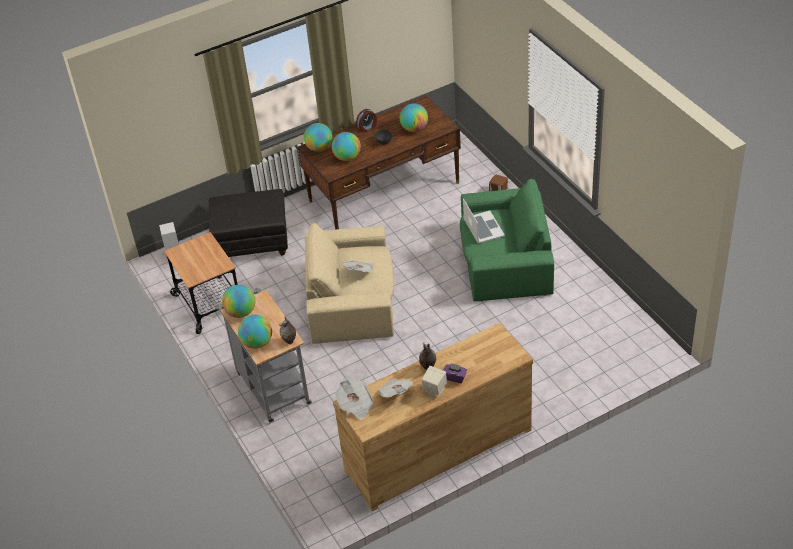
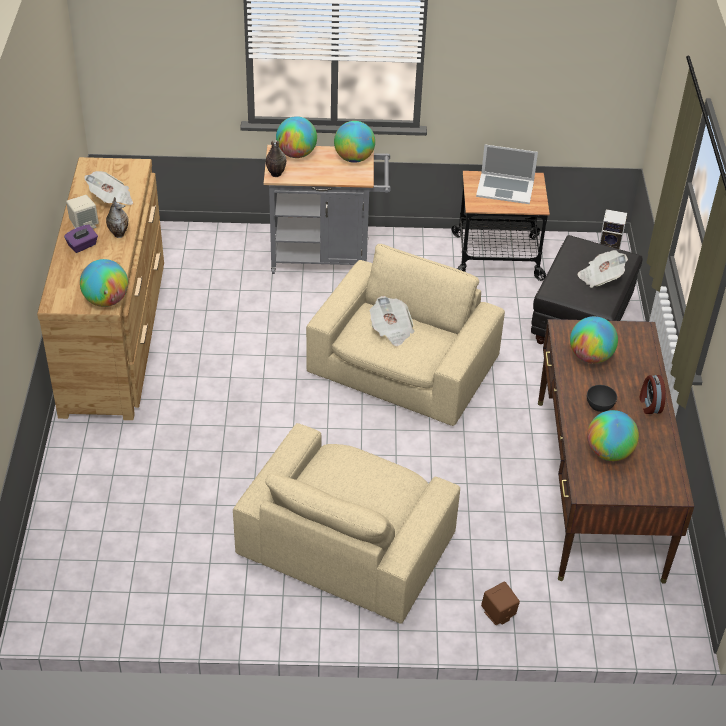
camera: 115 degrees right, 0 degrees up
globe [304,123,332,152] -> globe moved to [80,259,128,307]
newspaper [335,379,374,420] -> newspaper moved to [578,250,628,288]
green armchair [460,179,554,301] -> beige armchair [233,423,460,624]
laptop [463,199,505,244] -> laptop moved to [476,144,538,204]

